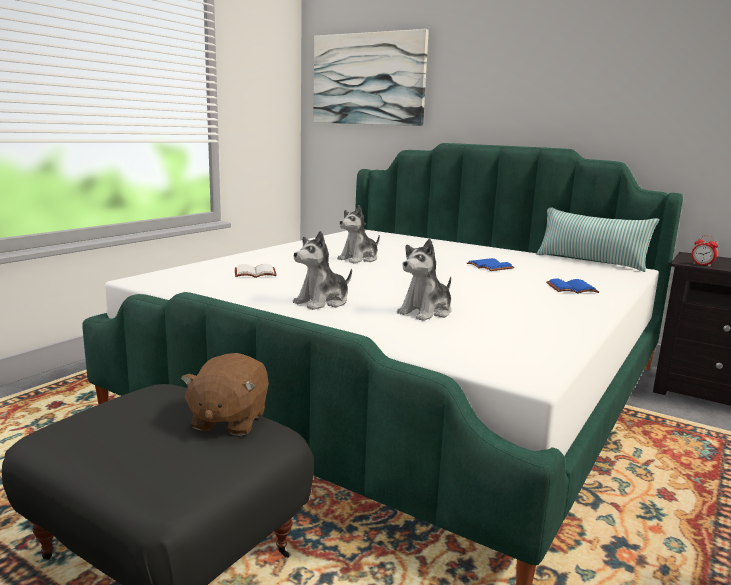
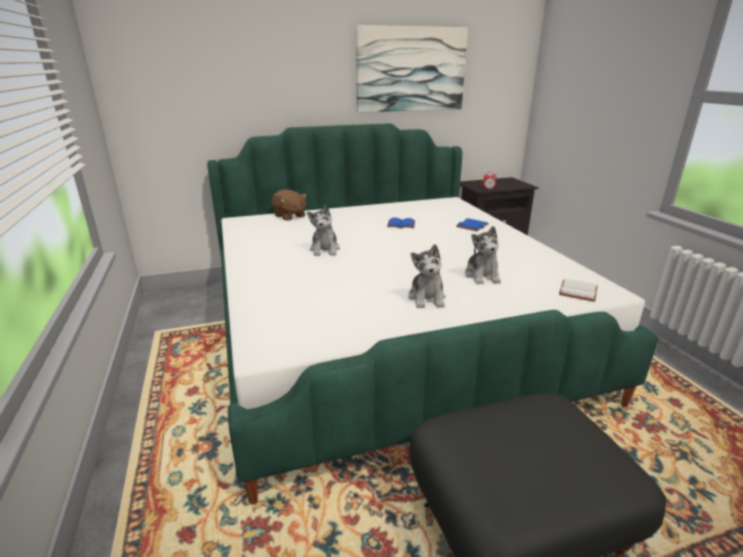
camera: 50 degrees left, 10 degrees up
brown plush toy [181,353,269,436] -> brown plush toy moved to [272,189,307,221]
white book [235,264,277,278] -> white book moved to [559,279,598,302]
picture [313,29,429,126] -> picture moved to [356,25,468,112]
pillow [536,207,659,272] -> none

